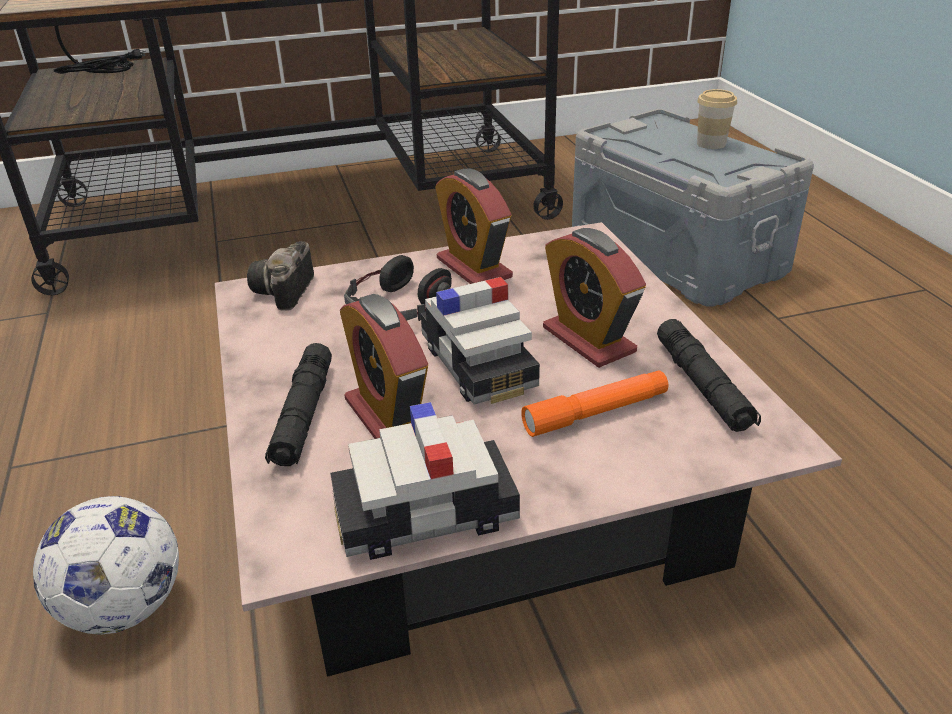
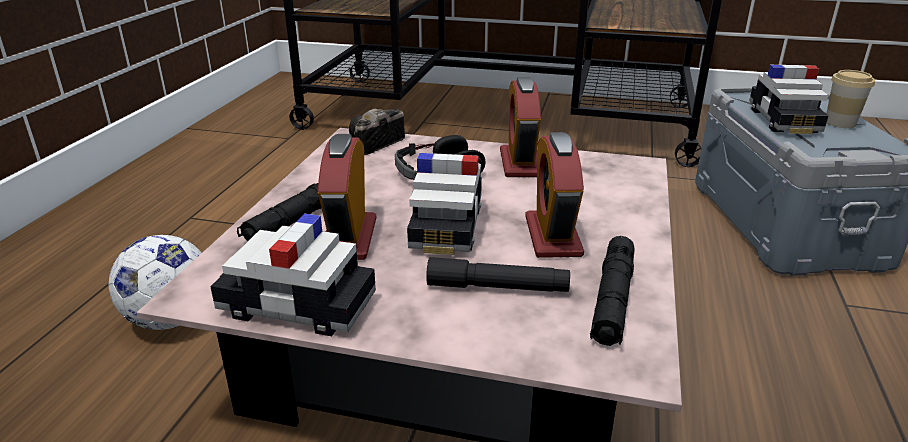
camera: 30 degrees right, 5 degrees down
orange flashlight [521,370,668,437] -> black flashlight [426,257,570,292]
none -> toy car [749,65,829,134]

